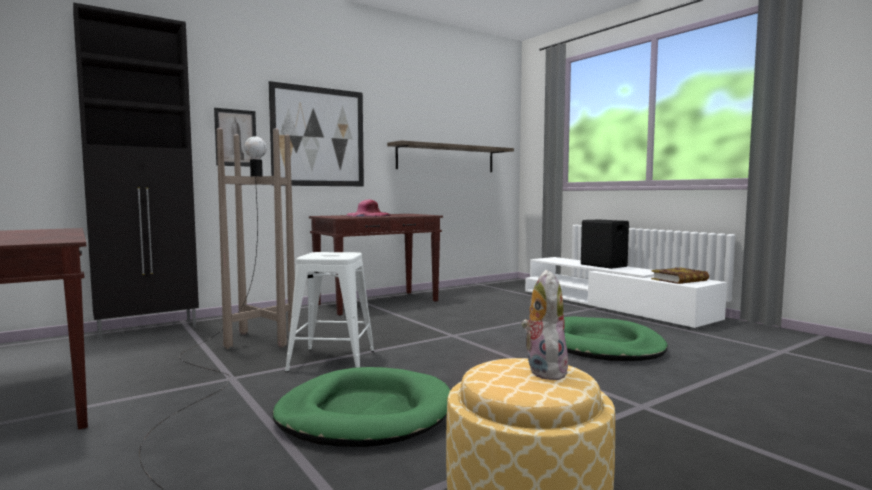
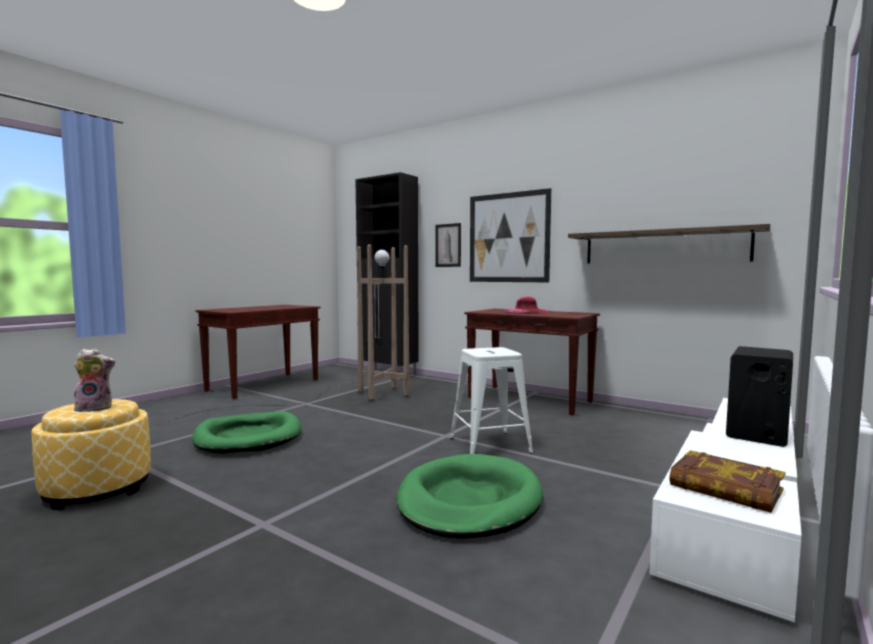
camera: 70 degrees right, 0 degrees up
white stool [285,252,374,372] -> white stool moved to [450,347,533,454]

